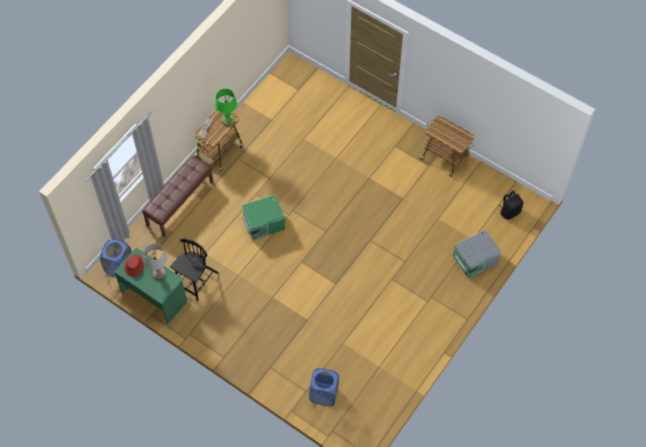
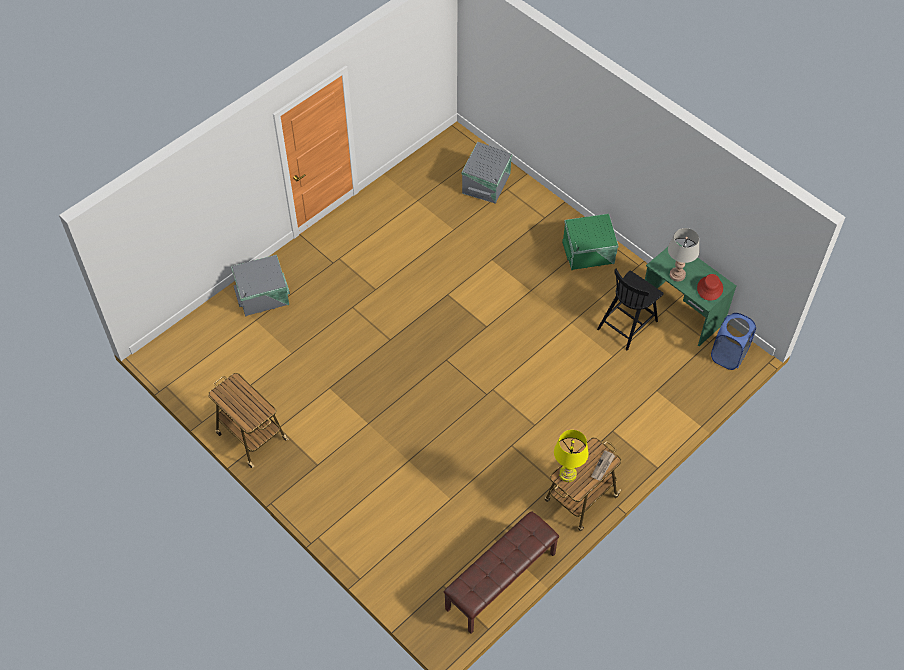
camera: 170 degrees left, 5 degrees down
brown bench [142,156,214,237] -> brown bench moved to [444,511,559,634]
green table lamp [215,89,237,125] -> yellow table lamp [554,430,589,482]
green storage box [242,195,285,240] -> green storage box moved to [562,214,618,270]
blue laundry basket [309,368,339,406] -> grey storage box [462,142,512,204]
black backpack [499,190,524,220] -> none

